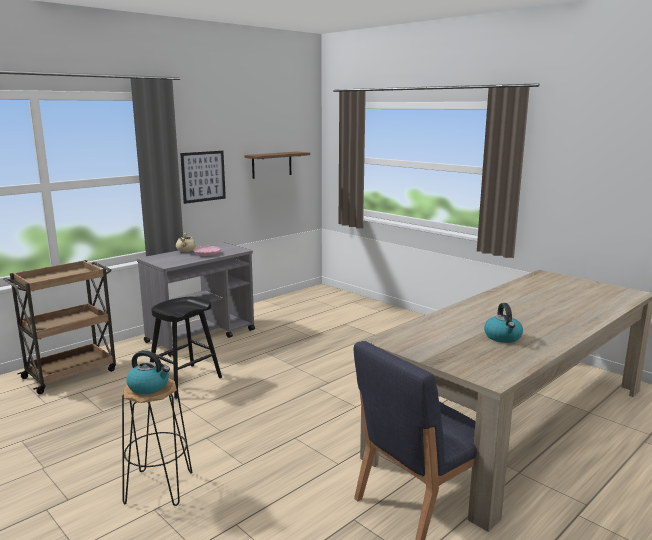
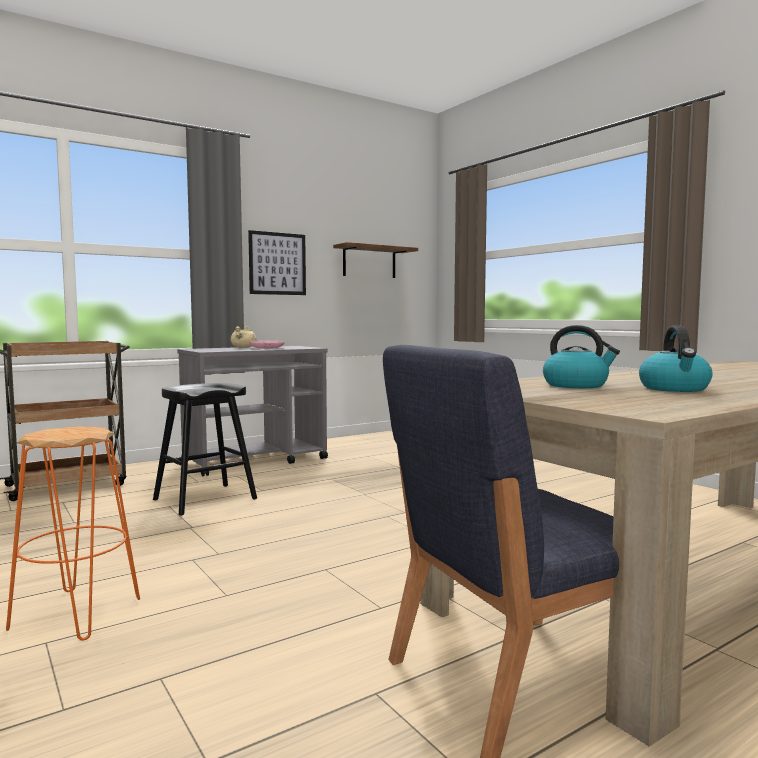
camera: 10 degrees right, 10 degrees down
black stool [122,379,192,506] -> orange stool [6,426,140,641]
kettle [127,350,170,394] -> kettle moved to [543,325,620,388]

